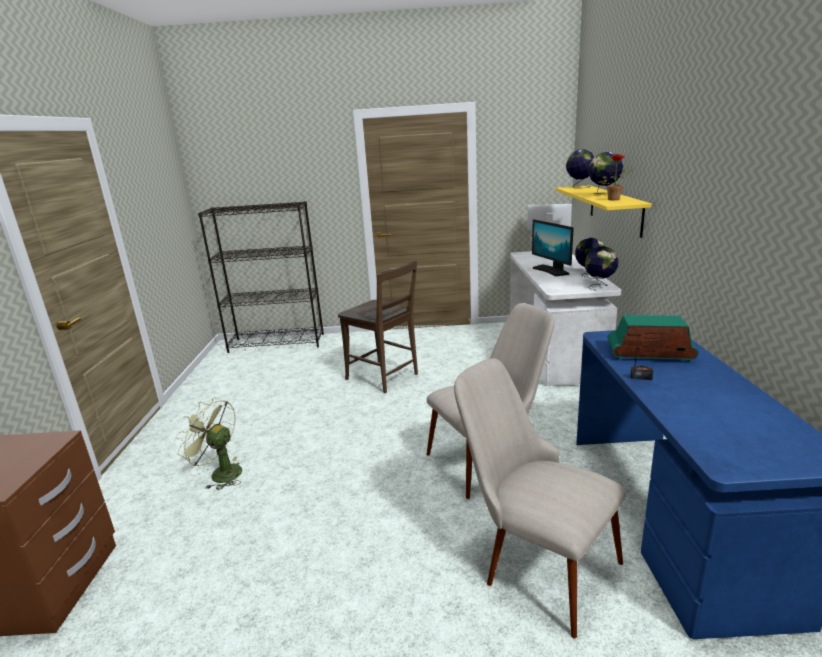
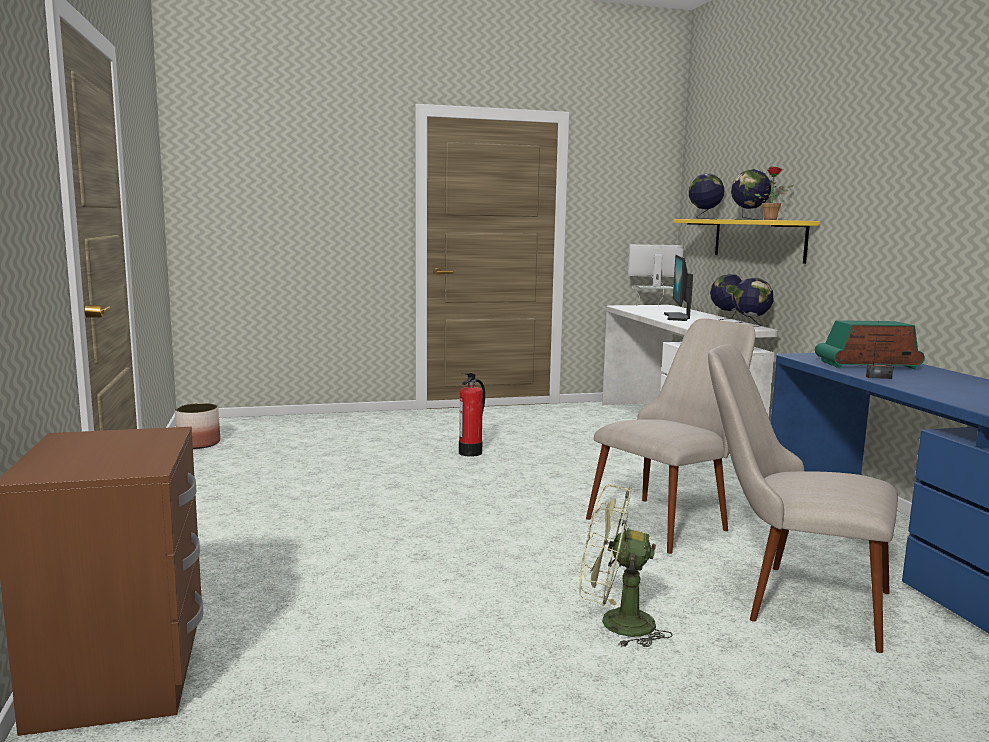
camera: 15 degrees left, 10 degrees down
green fan [176,397,242,490] -> green fan moved to [579,484,672,647]
black bookcase [198,201,324,353] -> none
brown chair [338,261,418,393] -> fire extinguisher [459,373,485,457]
monitor [532,219,574,276] -> monitor turned 45 degrees clockwise [664,254,693,321]
none -> planter [175,403,220,449]

